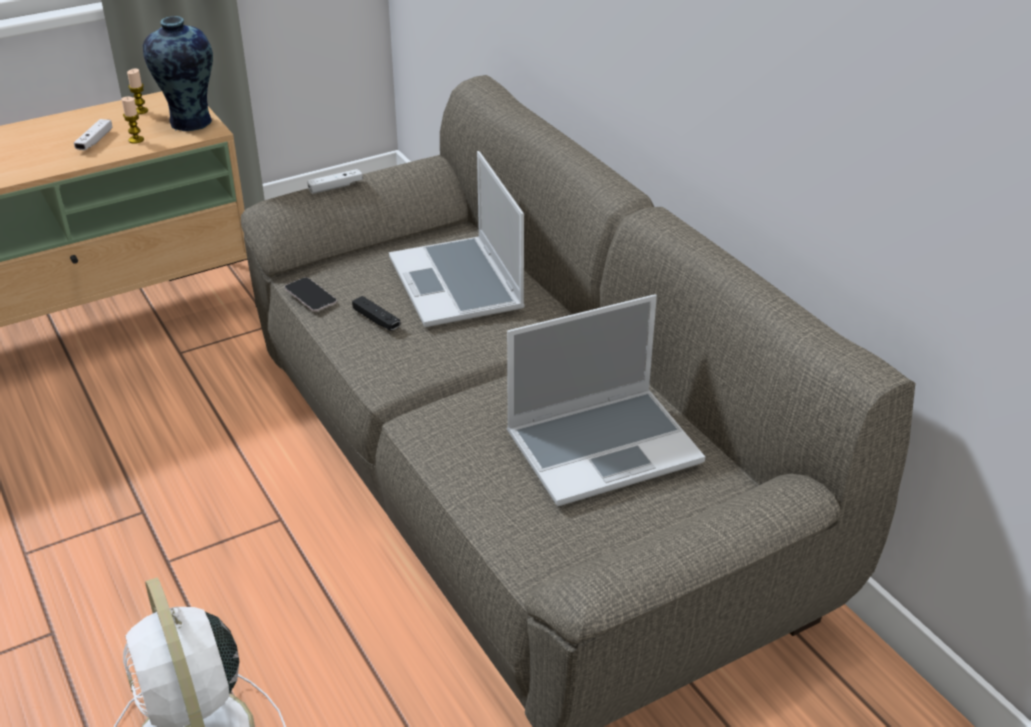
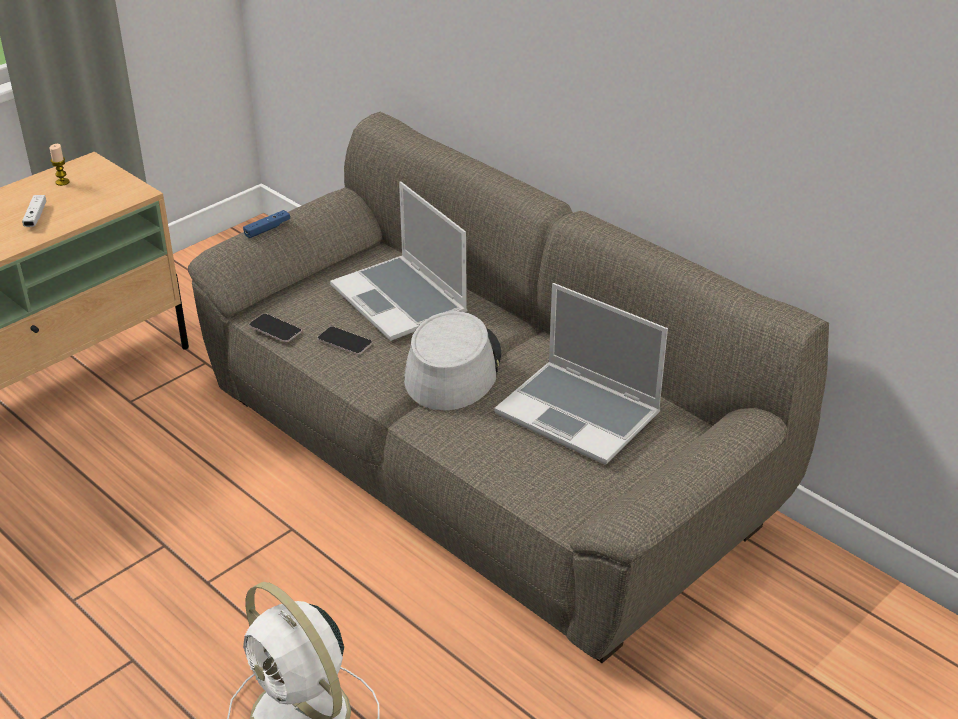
camera: 15 degrees left, 0 degrees up
candle [121,97,144,144] -> none
vase [143,16,213,131] -> none
white game controller [307,169,363,194] -> blue game controller [243,210,290,238]
black game controller [352,296,401,331] -> phone [317,326,372,355]
laptop [507,294,705,506] -> laptop turned 75 degrees clockwise [494,283,668,465]
none -> grey hat [404,311,502,410]

